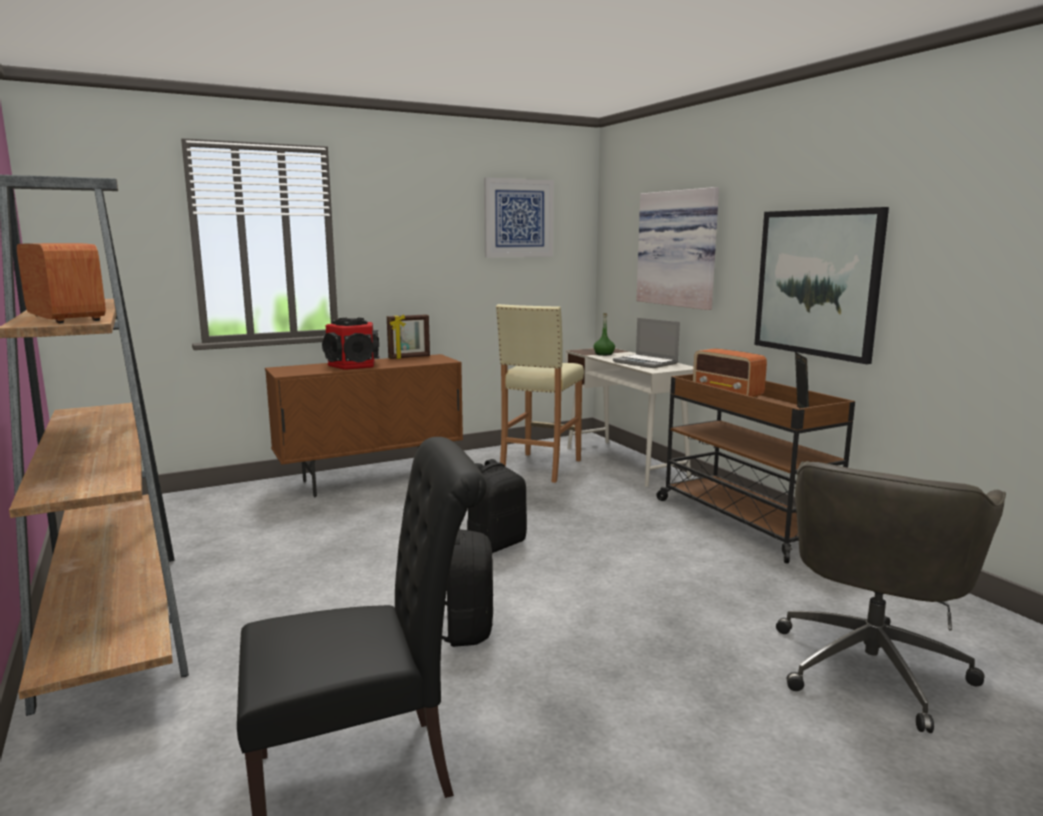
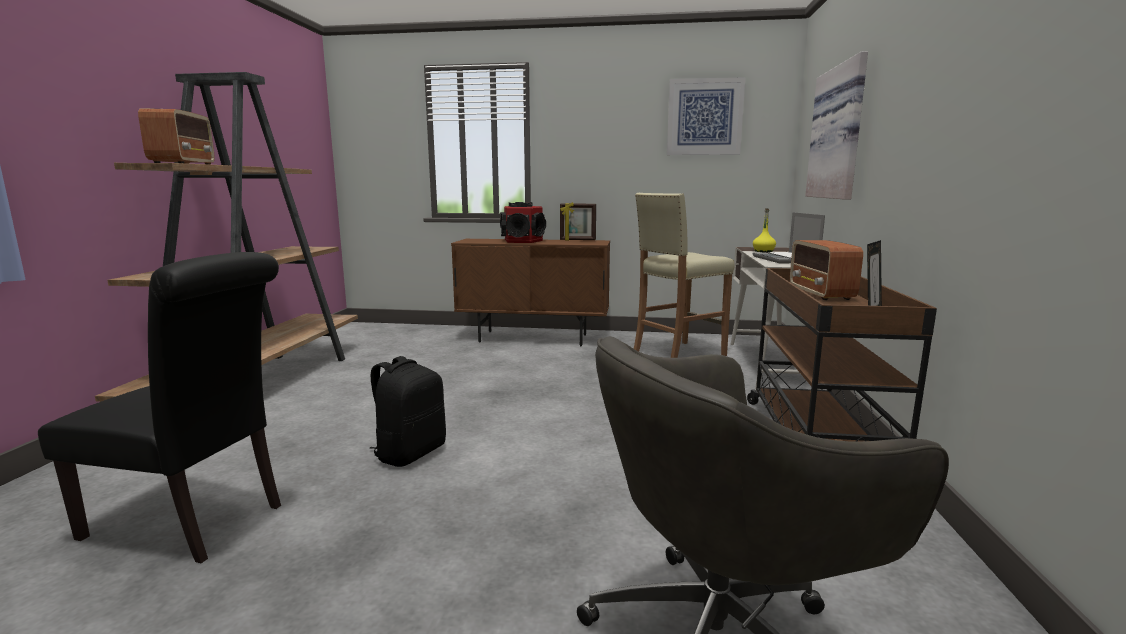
camera: 35 degrees right, 0 degrees up
black backpack [467,459,527,553] -> none
green bottle [593,313,615,356] -> yellow bottle [753,208,776,252]
picture [754,207,889,364] -> none

